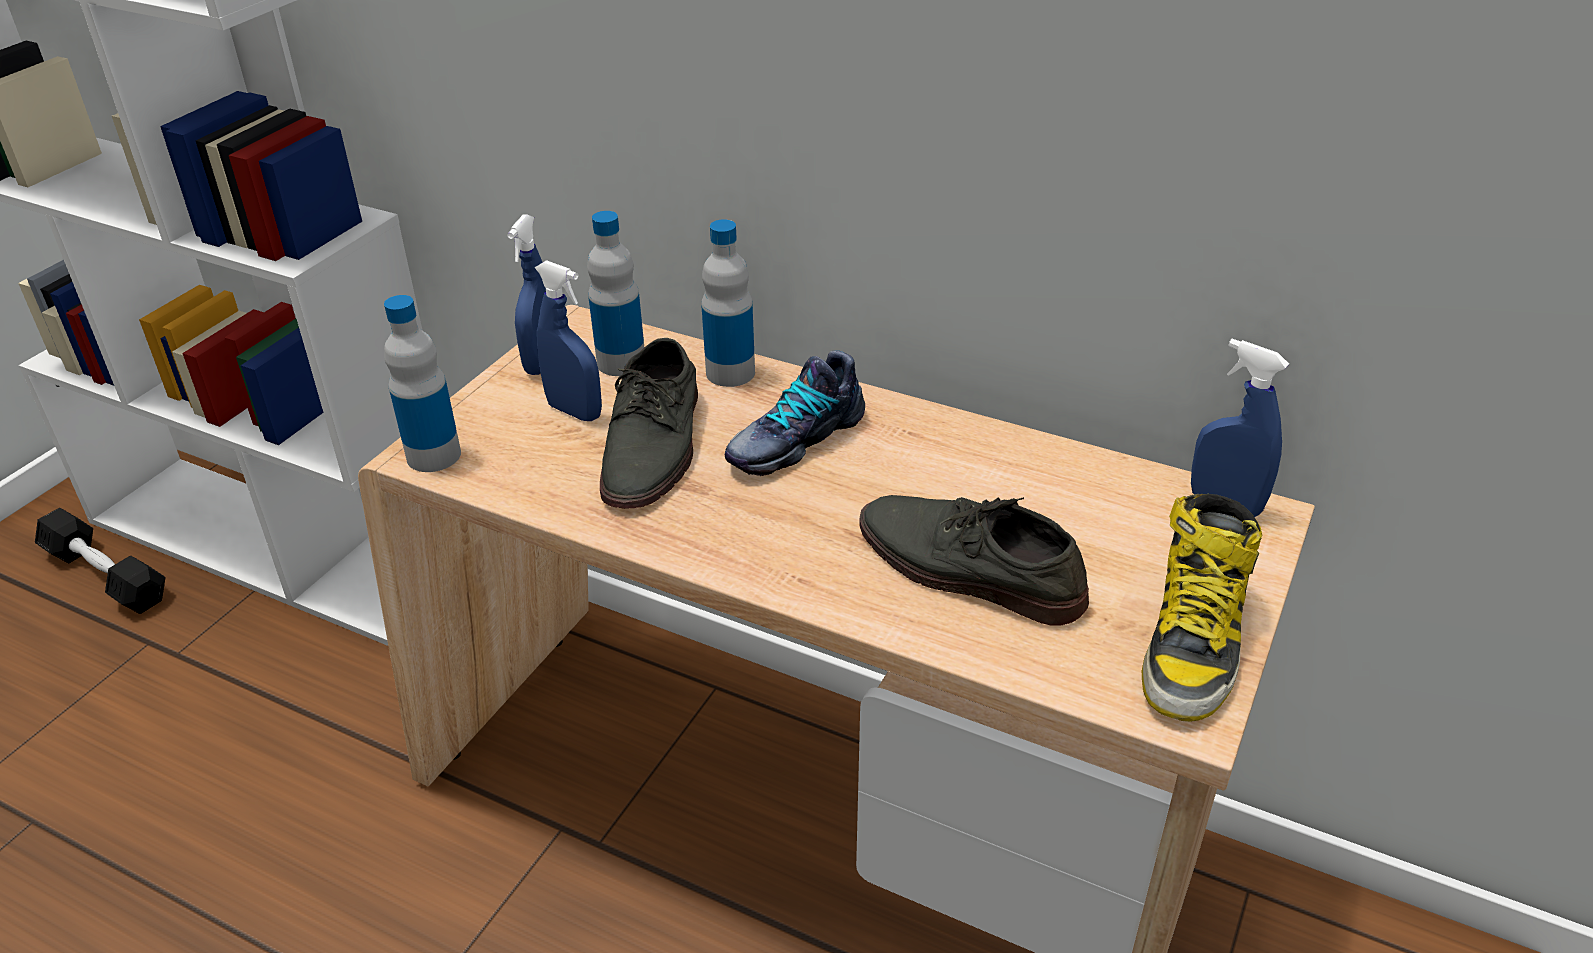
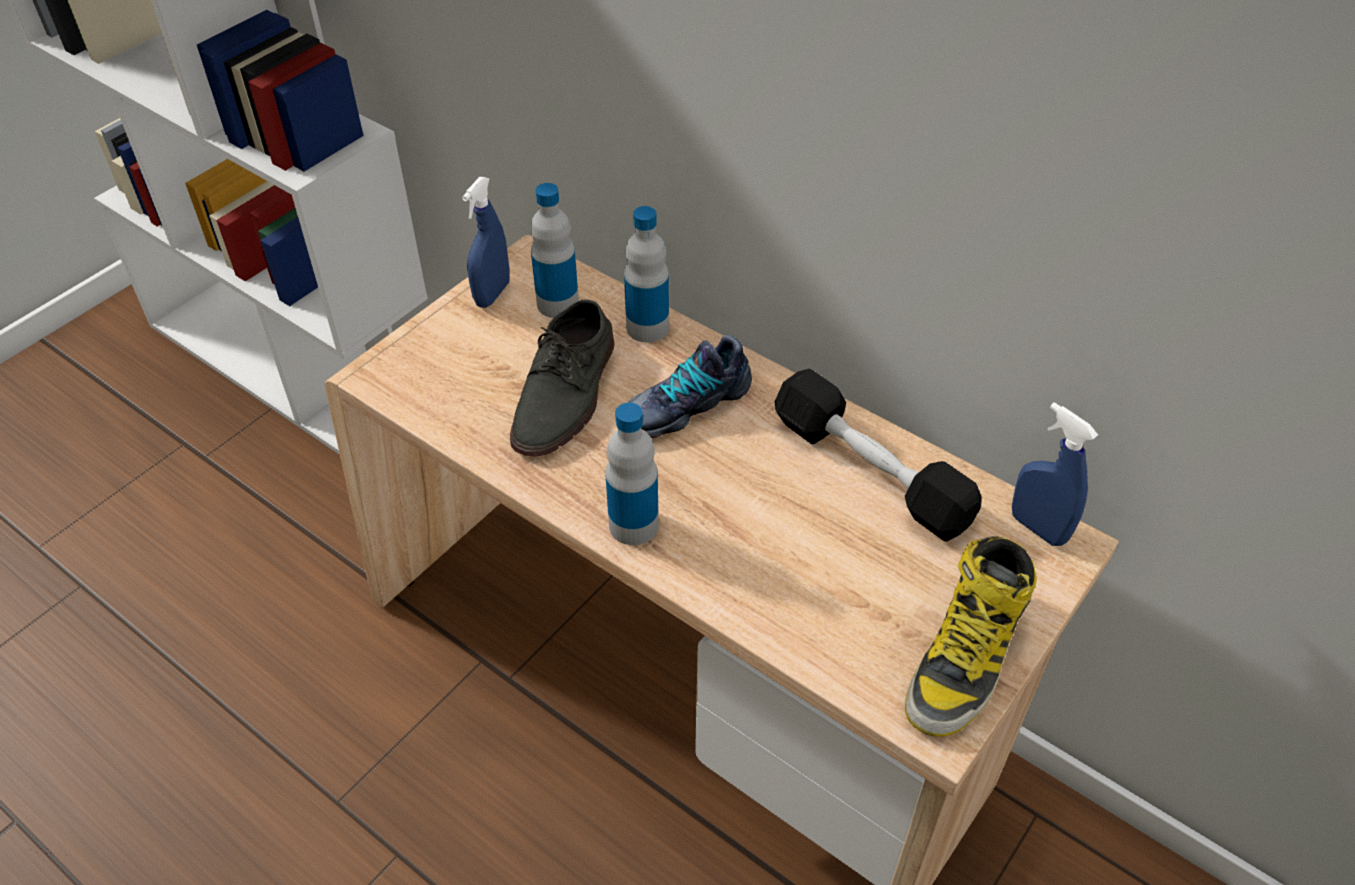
camera: 10 degrees right, 10 degrees up
black dumbbell [35,508,165,614] -> black dumbbell moved to [775,369,982,541]
bottle [384,295,461,472] -> bottle moved to [605,403,659,545]
blue spray bottle [535,260,602,421] -> none
grey shoe [859,495,1089,626] -> none

